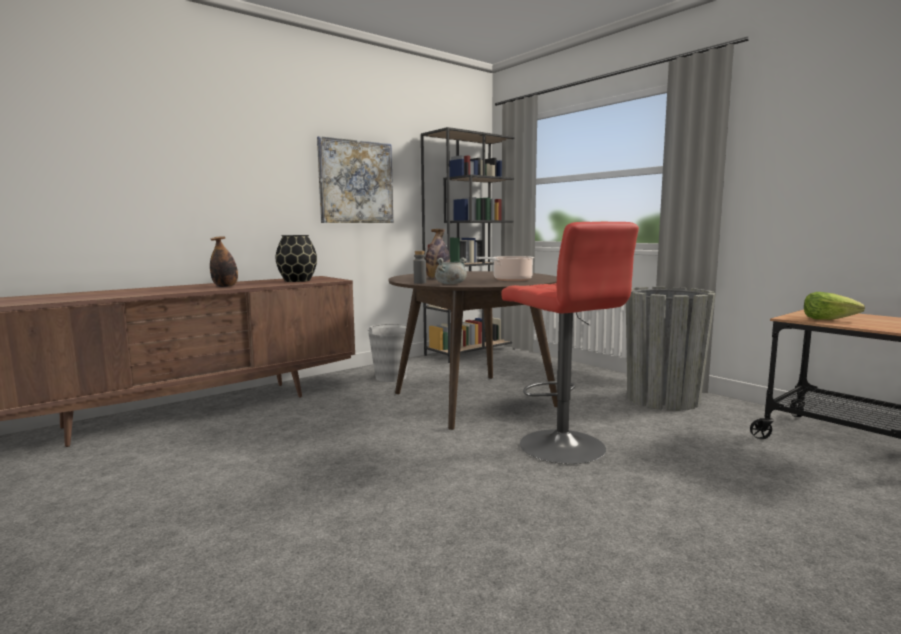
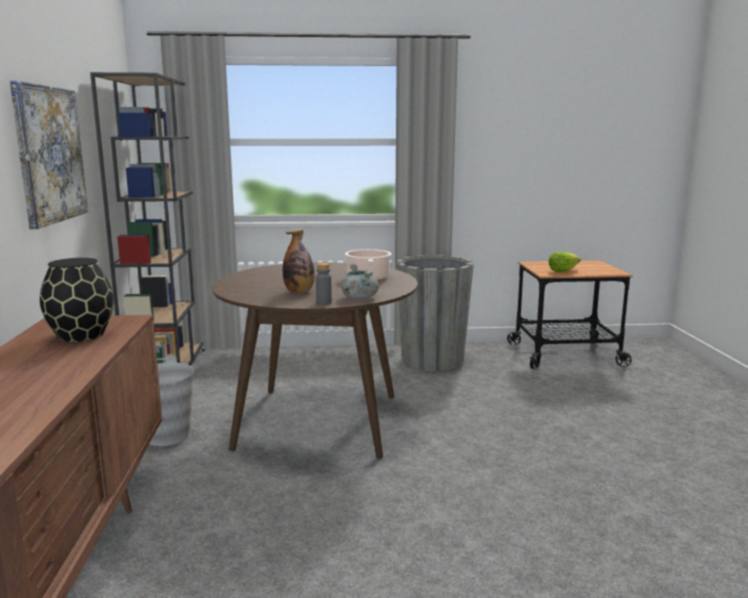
camera: 55 degrees left, 5 degrees up
bottle [210,236,238,287] -> none
red stool [502,222,639,464] -> none

